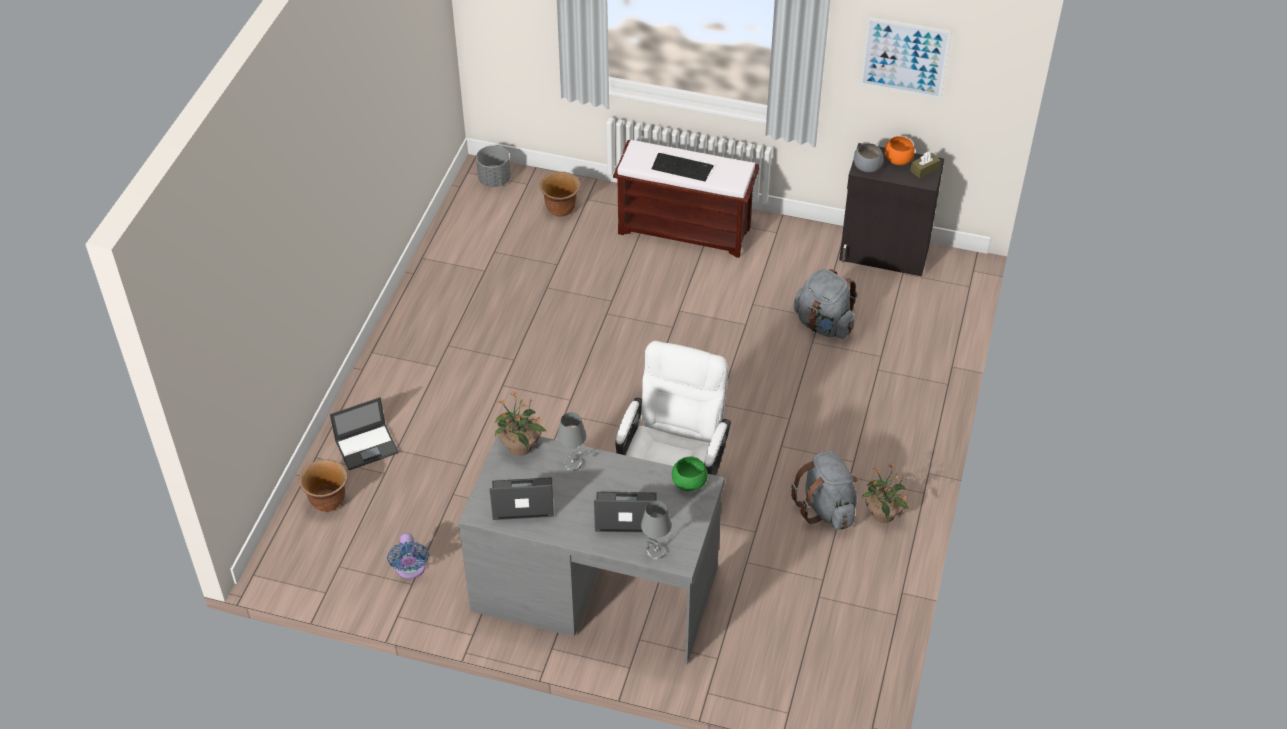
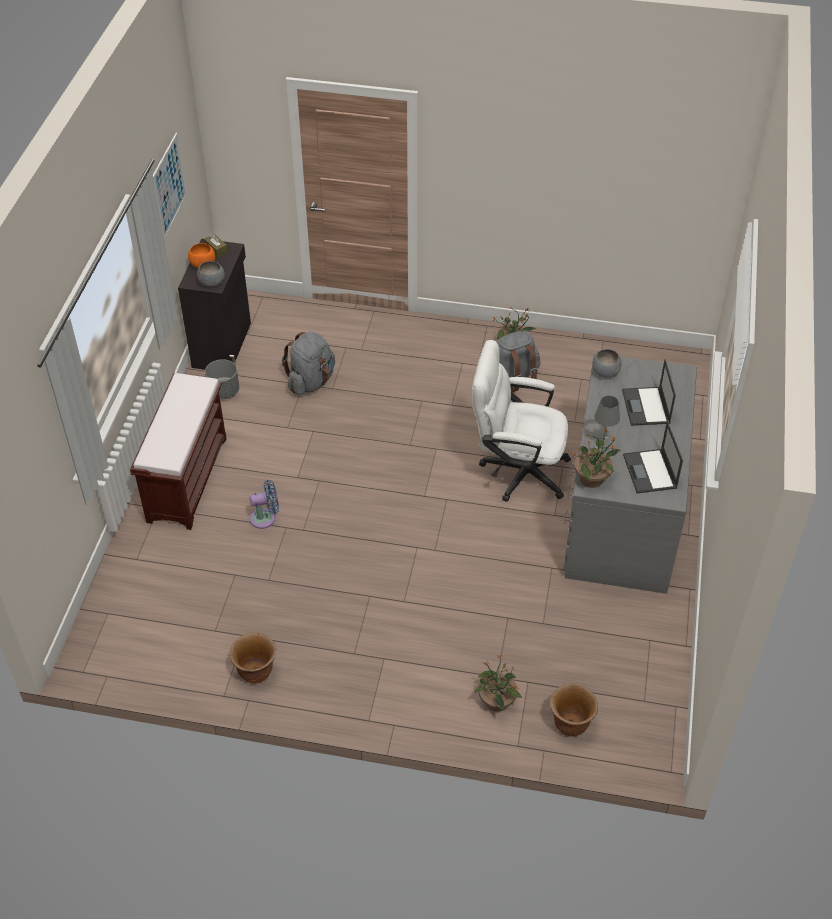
camera: 95 degrees left, 0 degrees up
laptop [330,397,399,470] -> potted plant [475,654,522,712]
blue fan [387,533,429,579] -> blue fan moved to [250,480,279,529]
grey planter [476,145,511,187] -> grey planter moved to [205,359,239,399]
brown planter [539,172,580,217] -> brown planter moved to [230,632,276,683]
grey table lamp [641,501,671,560] -> none
keyboard [652,153,714,181] -> none
green bowl [672,457,708,491] -> grey bowl [592,349,622,378]

